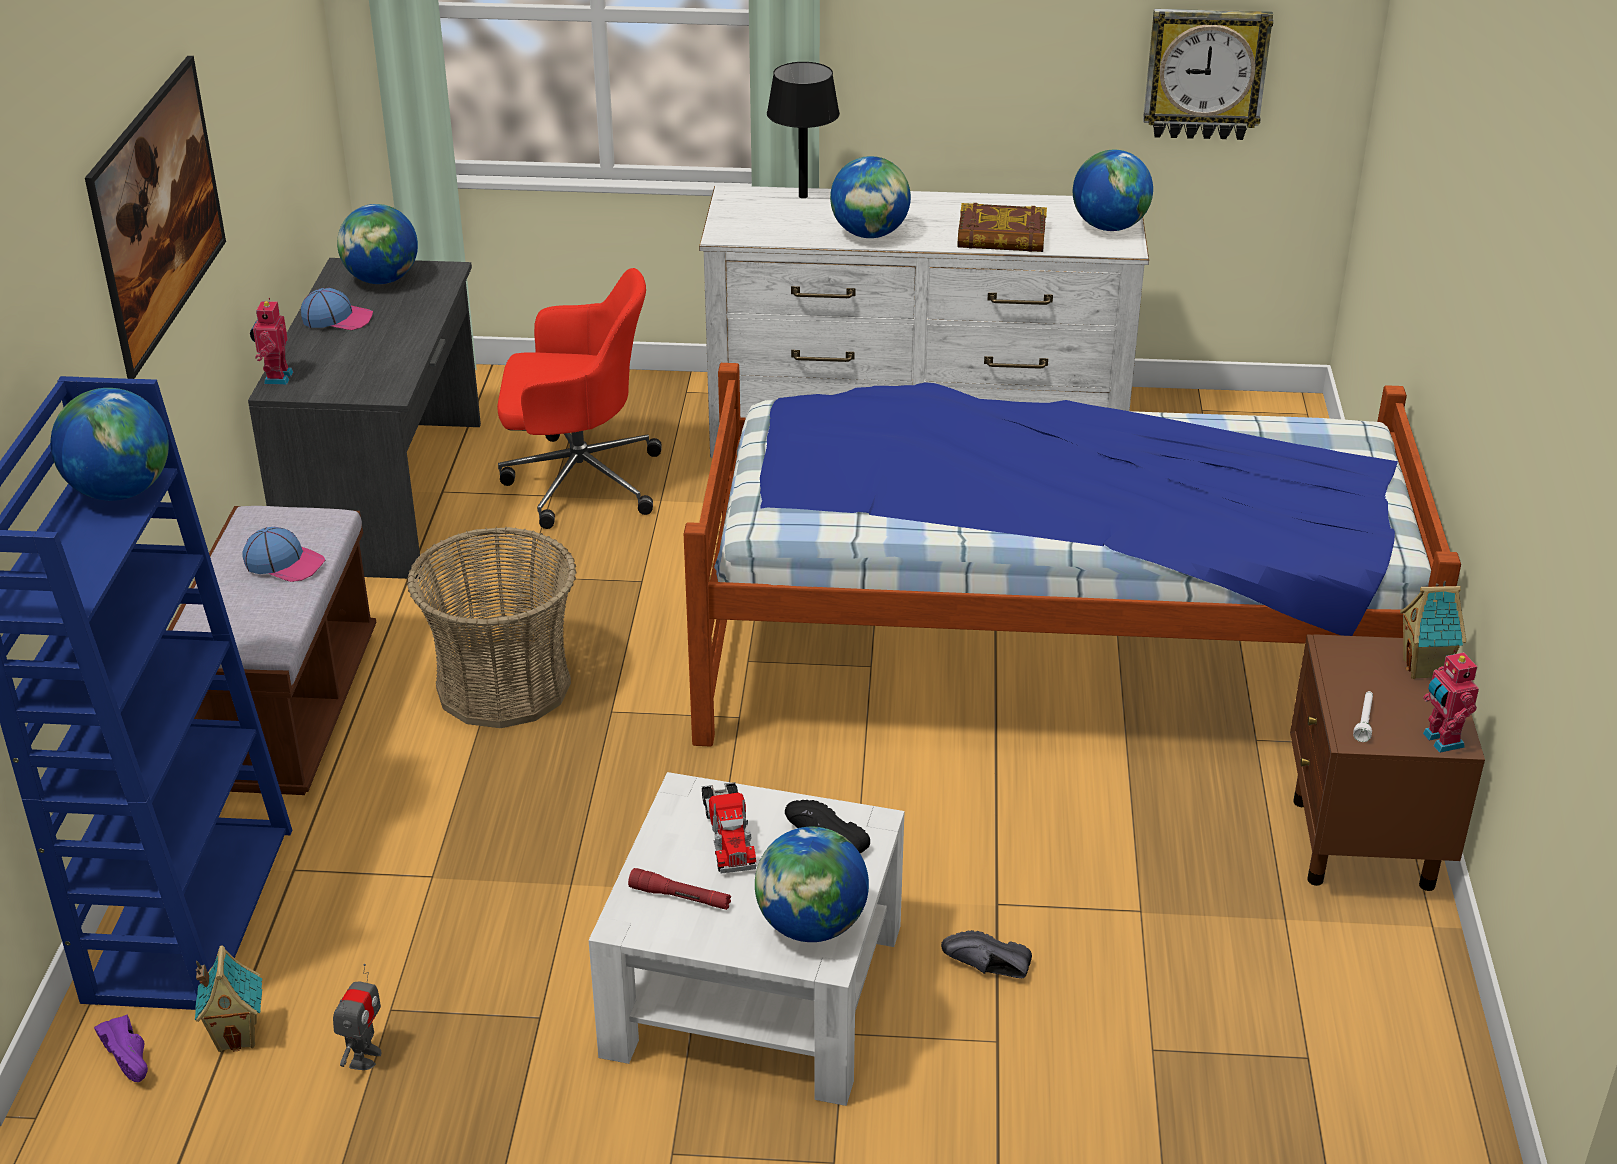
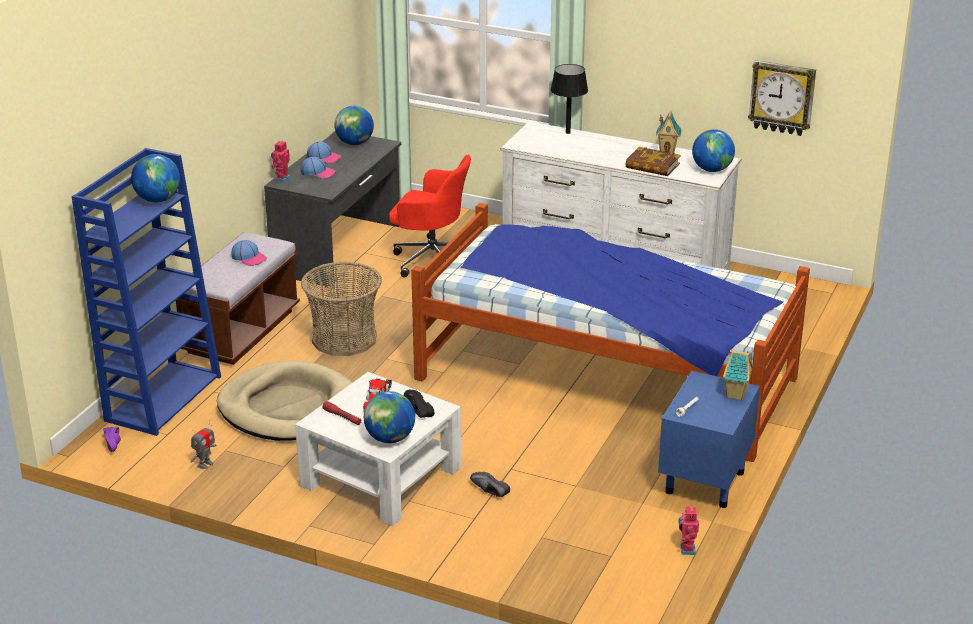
camera: 20 degrees right, 5 degrees down
picture [85,56,226,379] -> none
toy house [195,945,262,1052] -> toy house moved to [656,110,681,153]
globe [830,156,911,238] -> none
brown nightstand [1290,634,1485,891] -> blue nightstand [658,371,760,508]
toy robot [1423,650,1479,753] -> toy robot moved to [679,504,699,555]
none -> beige dog bed [217,361,352,441]
none -> cap [301,157,336,179]

